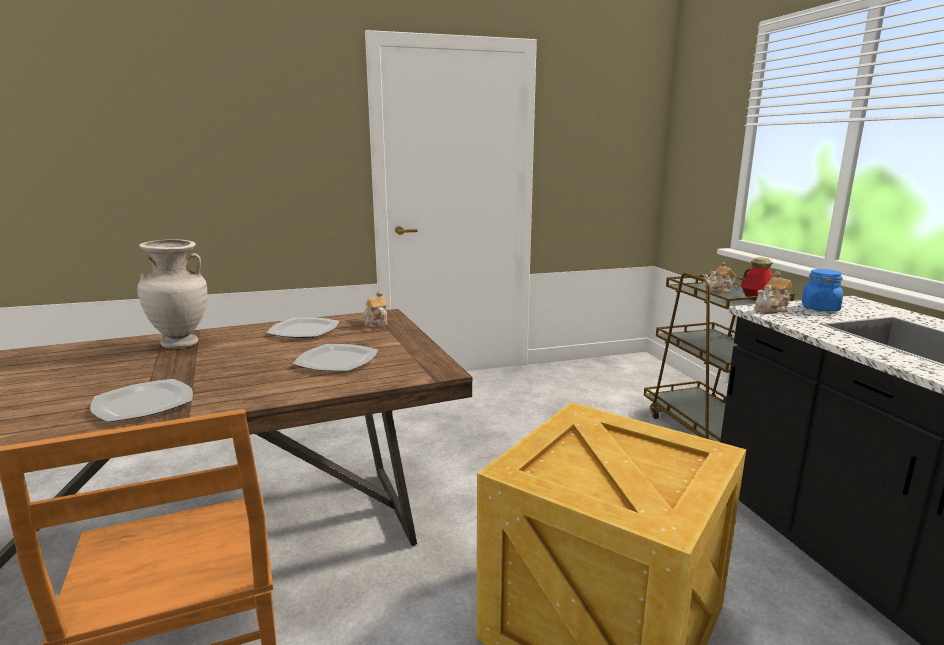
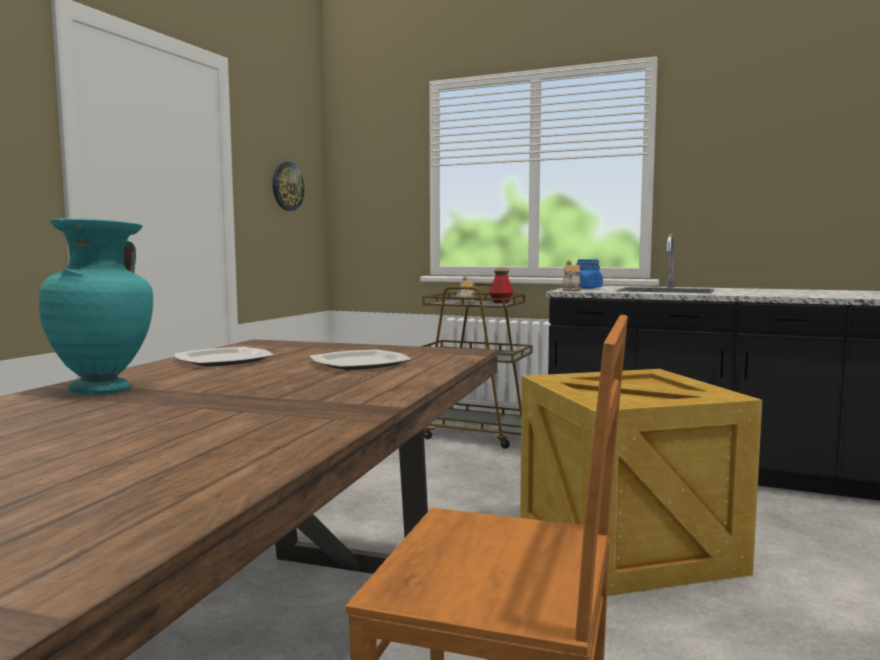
camera: 50 degrees left, 10 degrees down
plate [90,379,193,422] -> none
beige vase [137,239,207,348] -> turquoise vase [39,218,153,395]
teapot [363,291,387,327] -> none
none -> wall clock [272,162,304,211]

